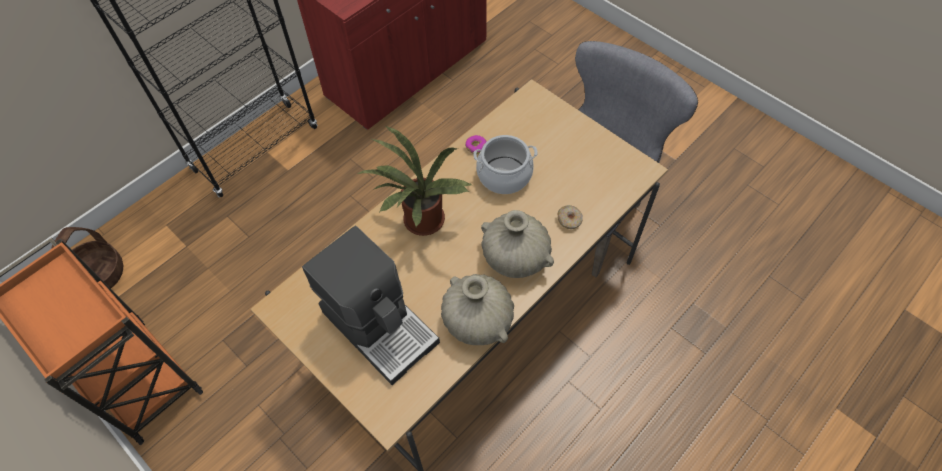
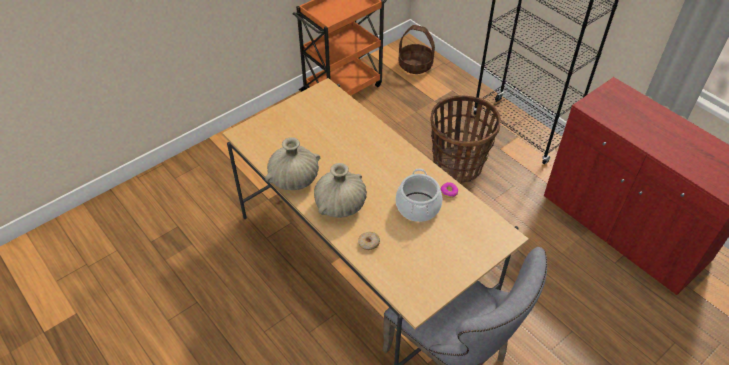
camera: 95 degrees right, 10 degrees down
coffee machine [302,226,440,385] -> none
potted plant [358,126,473,236] -> none
none -> basket [430,95,501,184]

